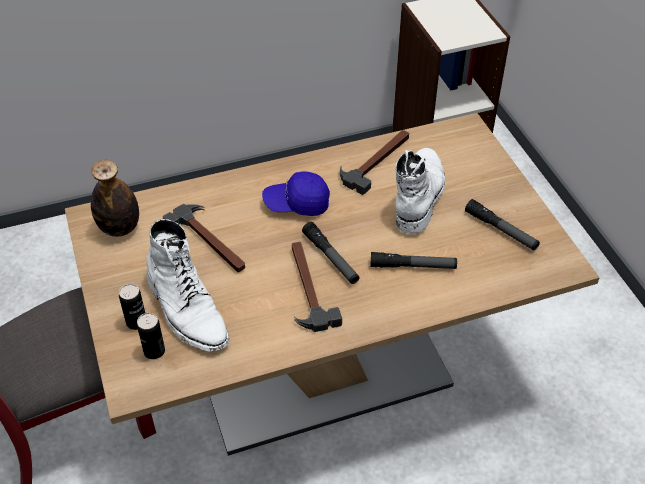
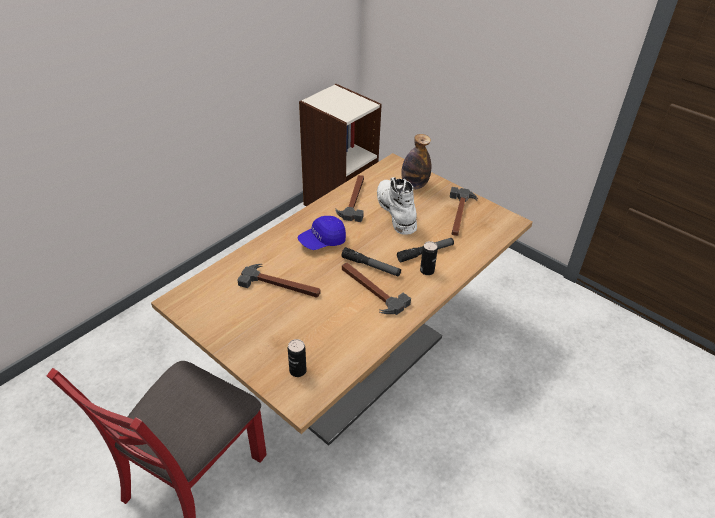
camera: 30 degrees left, 5 degrees down
bottle [91,160,139,237] -> bottle moved to [401,134,431,189]
can [119,284,145,330] -> can moved to [420,241,438,275]
white boot [146,219,230,352] -> none
flashlight [465,199,540,250] -> hammer [450,187,478,236]

